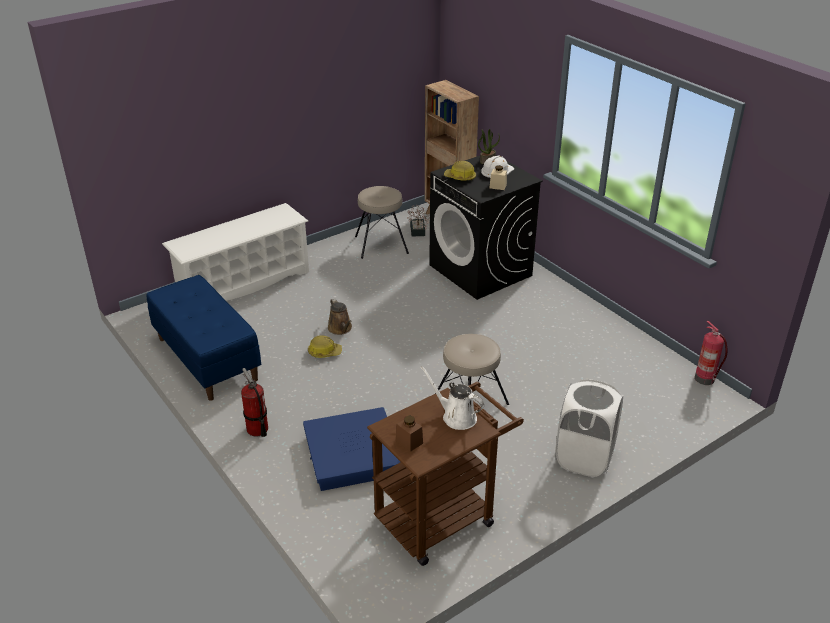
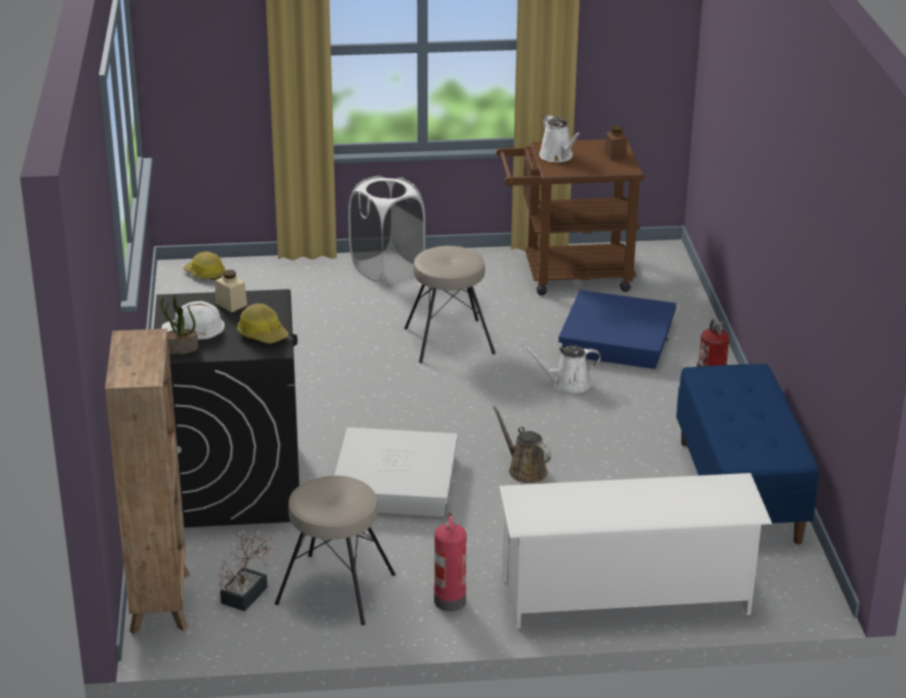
camera: 150 degrees left, 5 degrees down
hard hat [308,335,342,358] -> hard hat moved to [183,252,225,280]
brown watering can [328,298,352,335] -> brown watering can turned 45 degrees counterclockwise [493,406,551,483]
fire extinguisher [695,321,728,385] -> fire extinguisher moved to [434,513,466,611]
none -> white storage box [334,427,458,517]
none -> white watering can [522,345,601,393]

